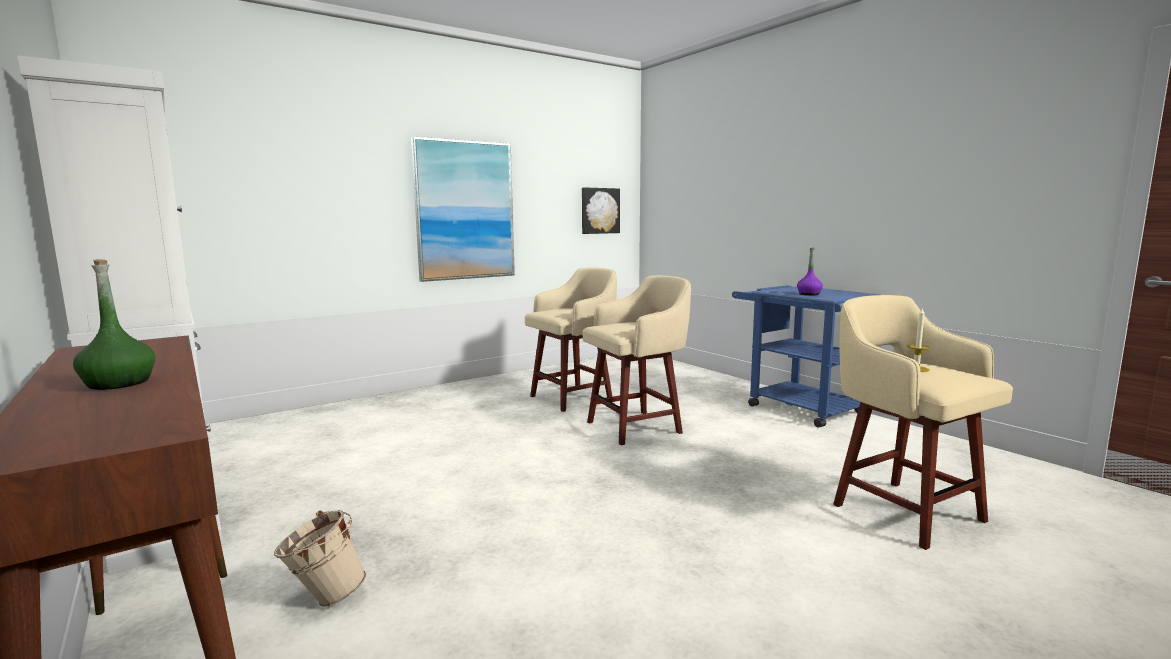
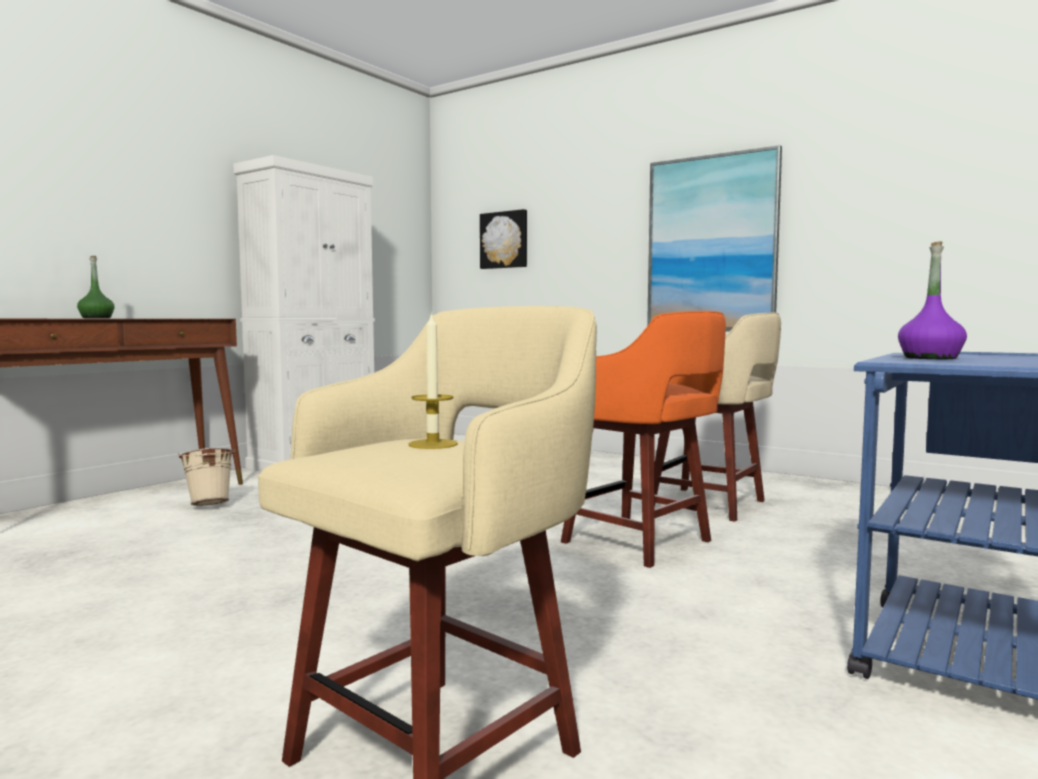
camera: 70 degrees right, 5 degrees down
picture [582,187,620,234] -> picture moved to [480,209,527,269]
beige stool [583,275,691,445] -> orange stool [561,311,726,568]

